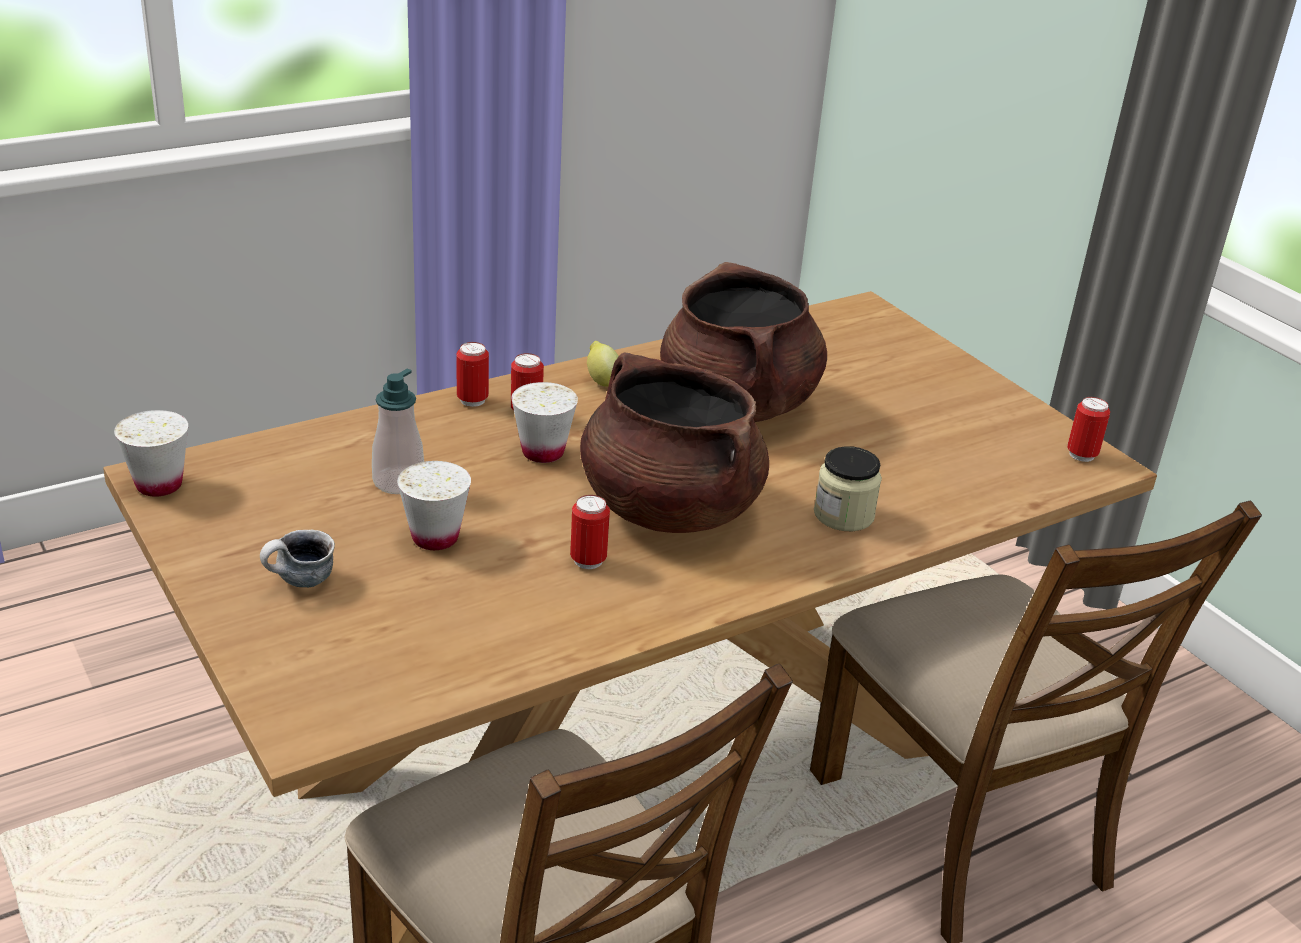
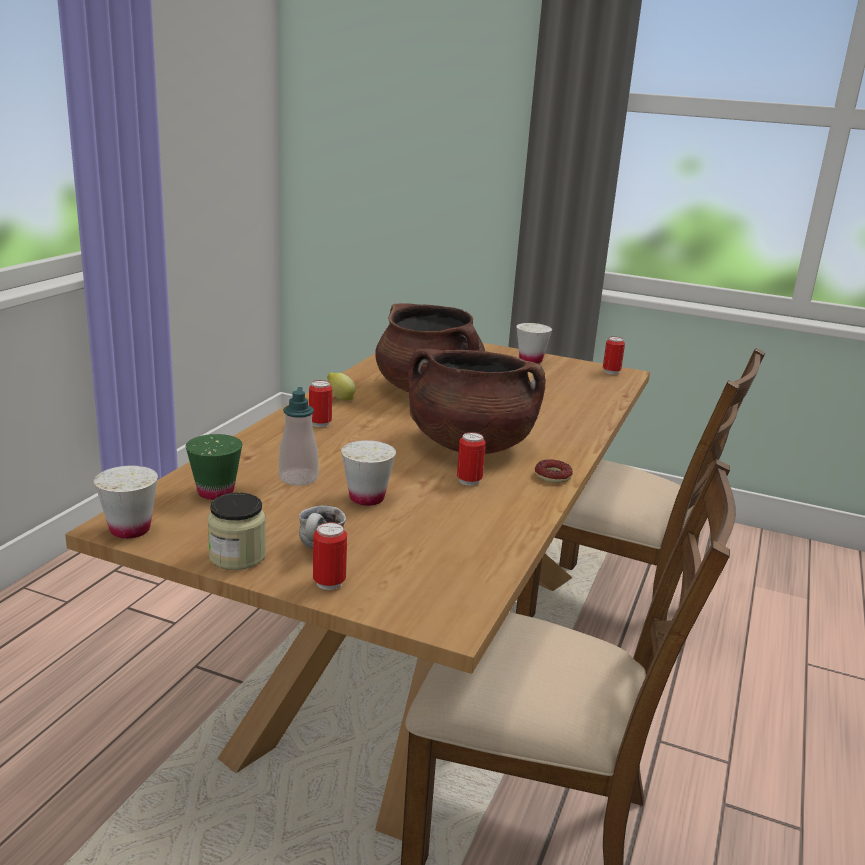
camera: 35 degrees left, 10 degrees down
can [456,342,489,407] -> can moved to [313,522,347,590]
white cup [511,382,578,463] -> white cup moved to [516,323,552,364]
jar [814,446,882,531] -> jar moved to [207,492,266,570]
none -> green cup [186,434,242,500]
none -> donut [535,460,573,483]

